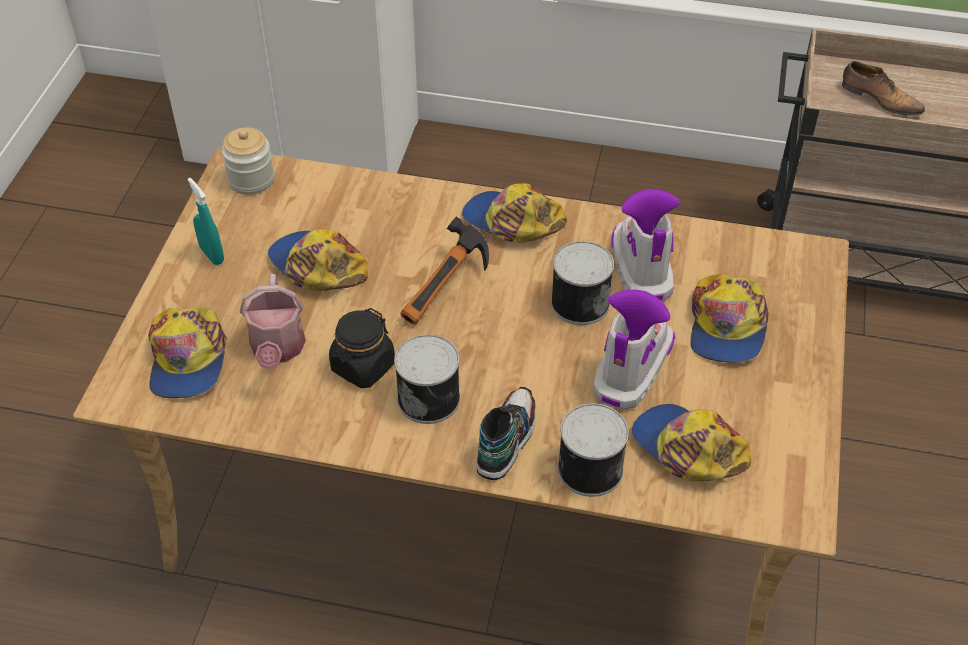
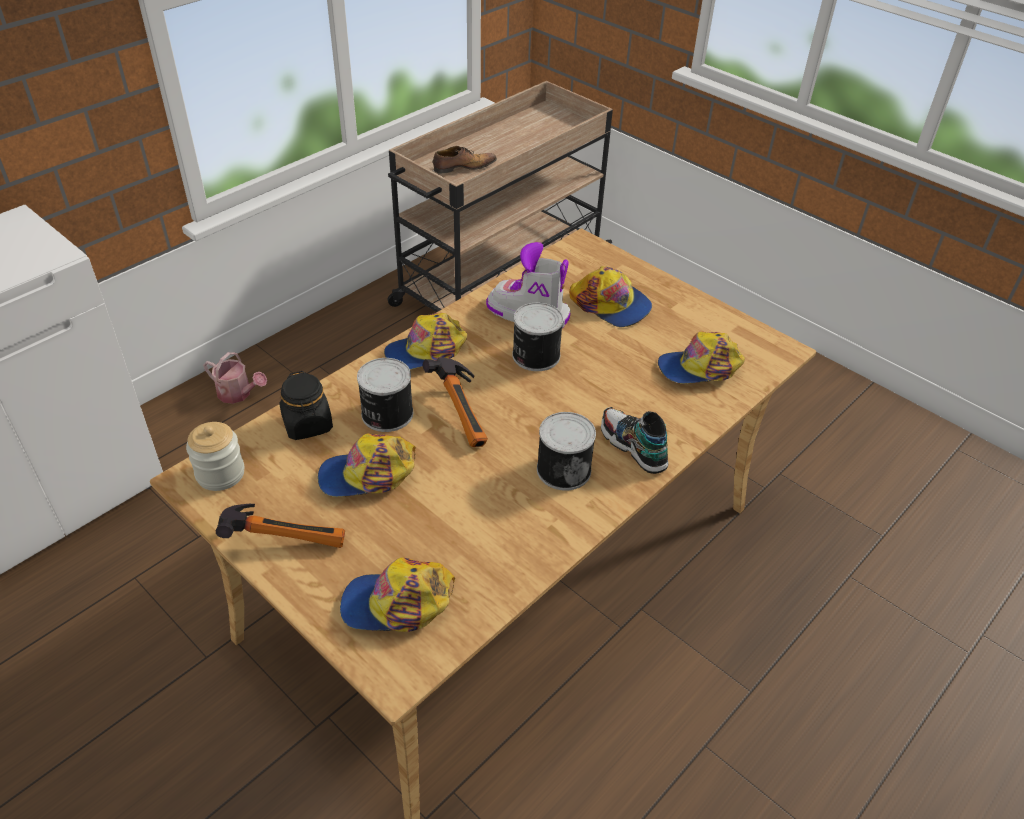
camera: 60 degrees left, 5 degrees down
cap [148,307,227,398] -> cap turned 150 degrees clockwise [340,557,455,632]
turquoise spray bottle [187,178,224,265] -> hammer [216,504,345,548]
watering can [240,274,306,370] -> watering can moved to [203,352,267,404]
black jar [329,308,395,388] -> black jar moved to [279,371,333,440]
can [558,403,629,497] -> can moved to [357,358,413,432]
boot [593,289,675,410] -> none

